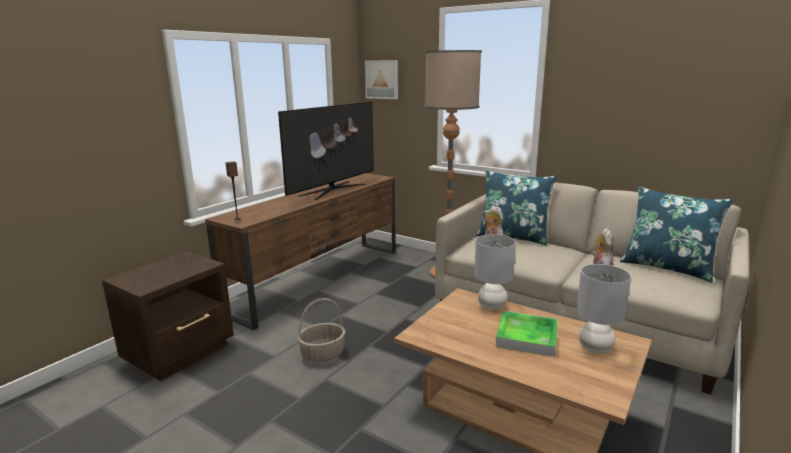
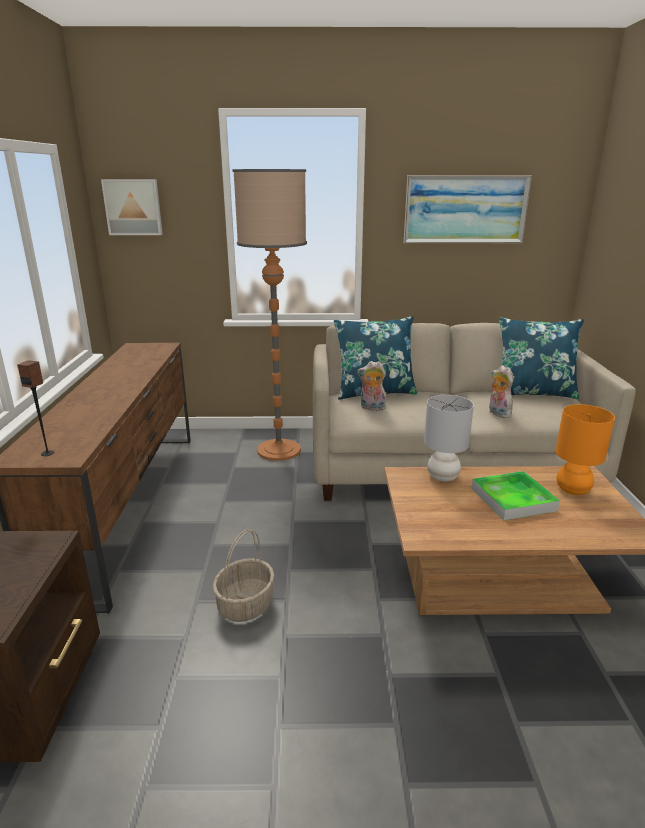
camera: 35 degrees left, 5 degrees up
television [278,102,374,200] -> none
grey table lamp [576,264,631,354] -> orange table lamp [555,404,615,495]
none -> picture [404,175,532,244]

